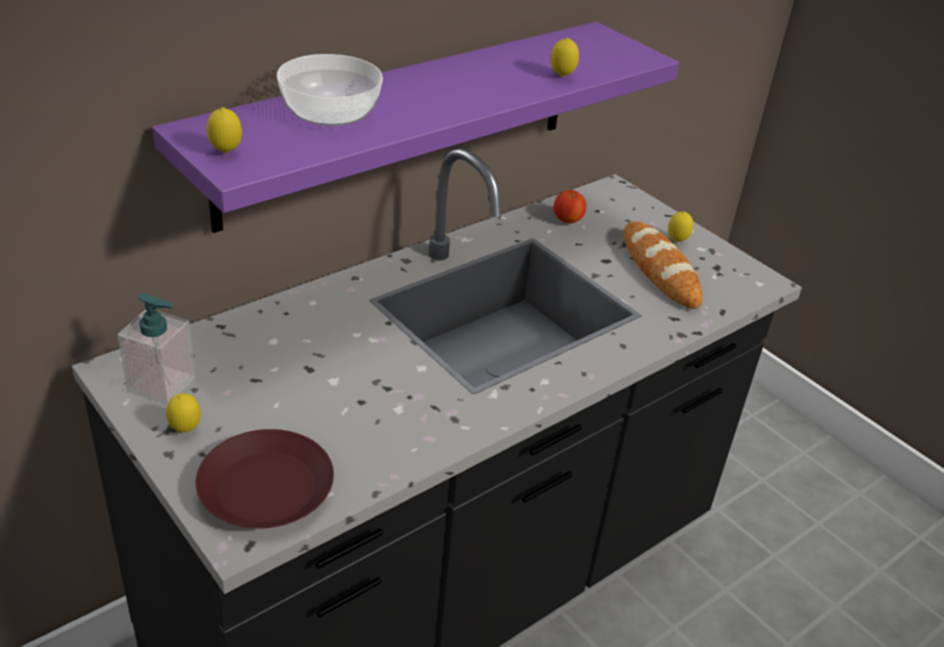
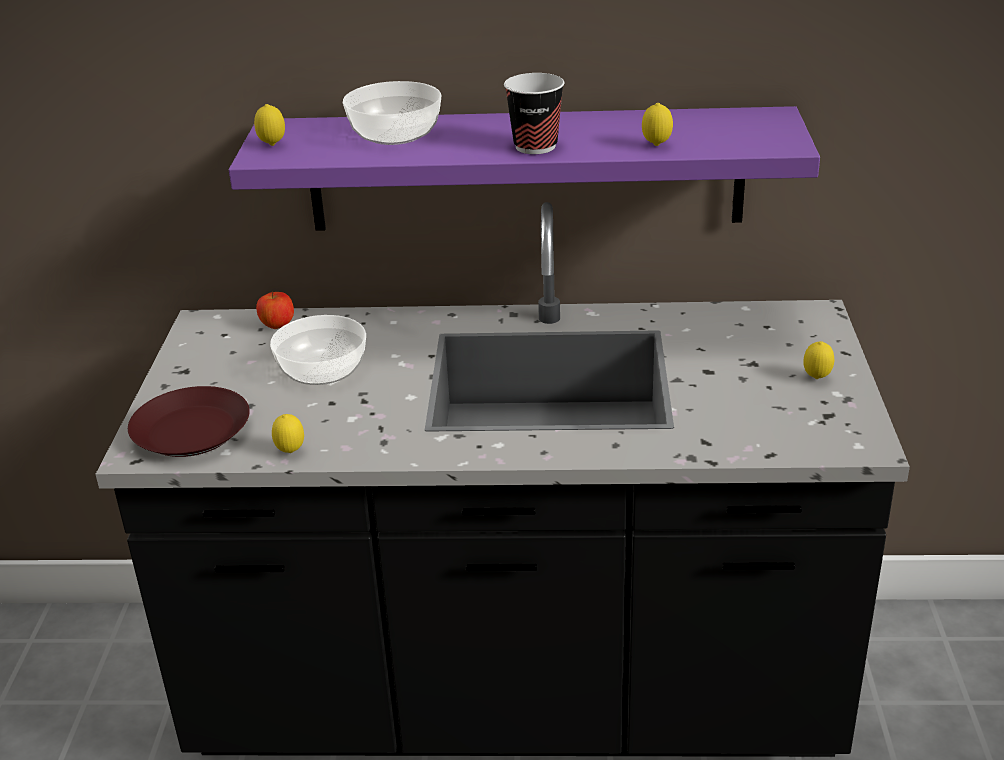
camera: 45 degrees right, 5 degrees down
soap dispenser [117,293,196,405] -> none
lemon [166,393,201,432] -> lemon moved to [272,414,304,453]
apple [553,190,586,224] -> apple moved to [256,292,294,329]
bread [623,222,703,309] -> none
none -> bowl [270,315,366,385]
none -> cup [504,73,564,154]

